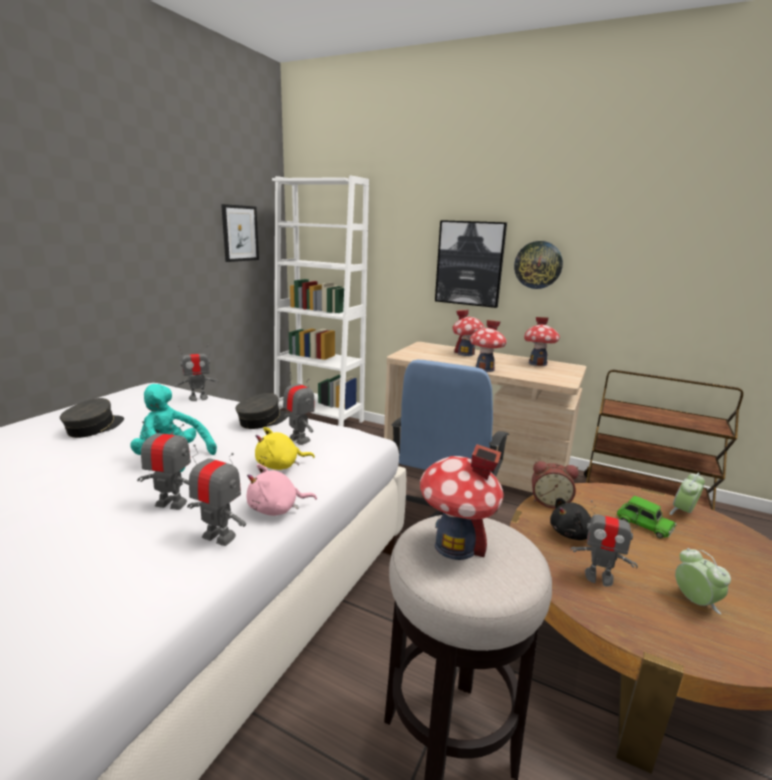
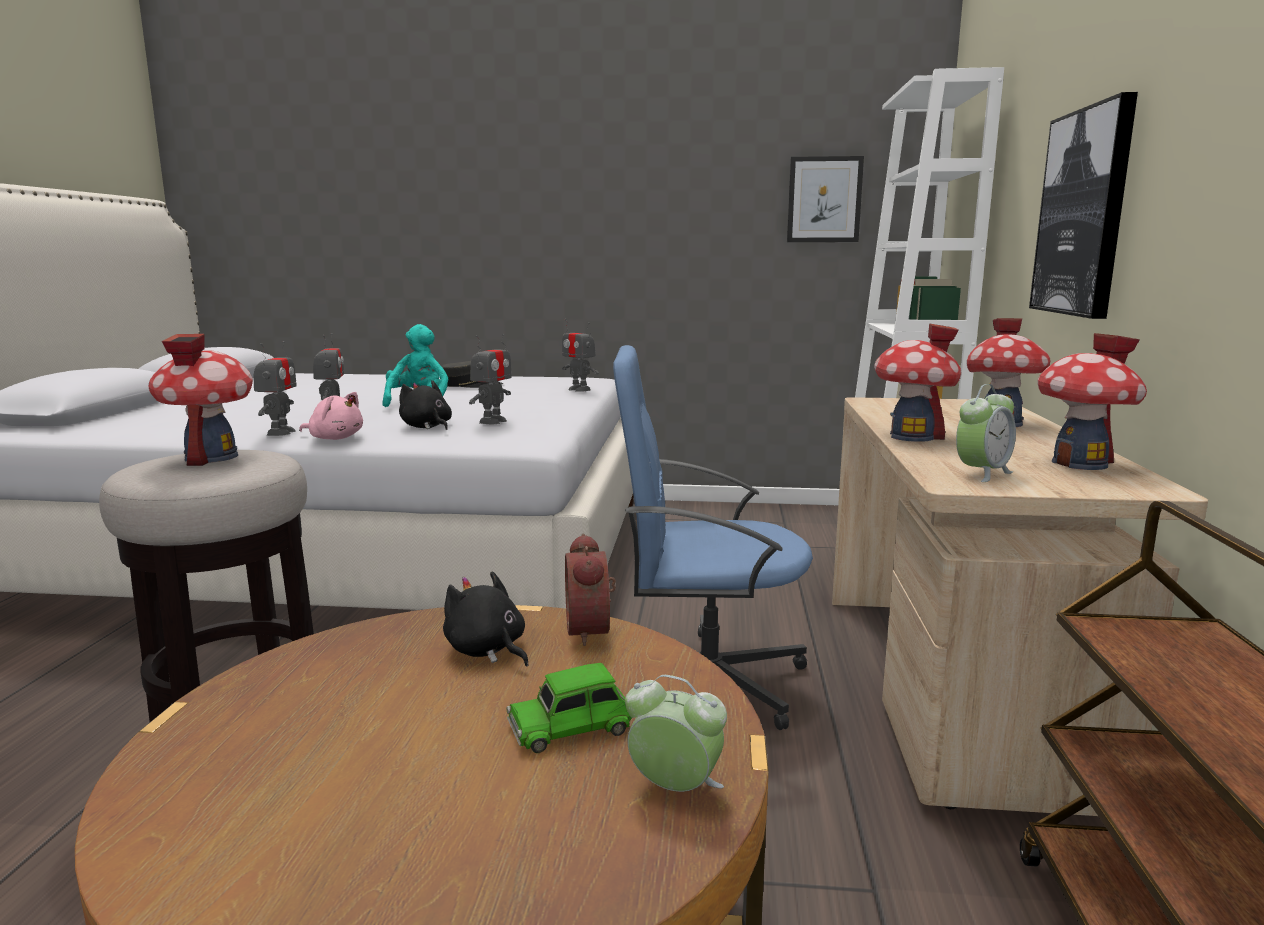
camera: 70 degrees right, 5 degrees down
grey cap [236,393,288,429] -> none
pink plush toy [247,464,317,516] -> pink plush toy turned 150 degrees clockwise [299,392,363,440]
yellow plush toy [255,427,315,470] -> black plush toy [399,380,452,430]
wall clock [514,241,563,289] -> none
toy robot [571,500,639,587] -> none
green toy car [617,496,677,539] -> green toy car turned 45 degrees clockwise [506,663,632,753]
alarm clock [675,548,731,614] -> alarm clock moved to [956,384,1016,482]

